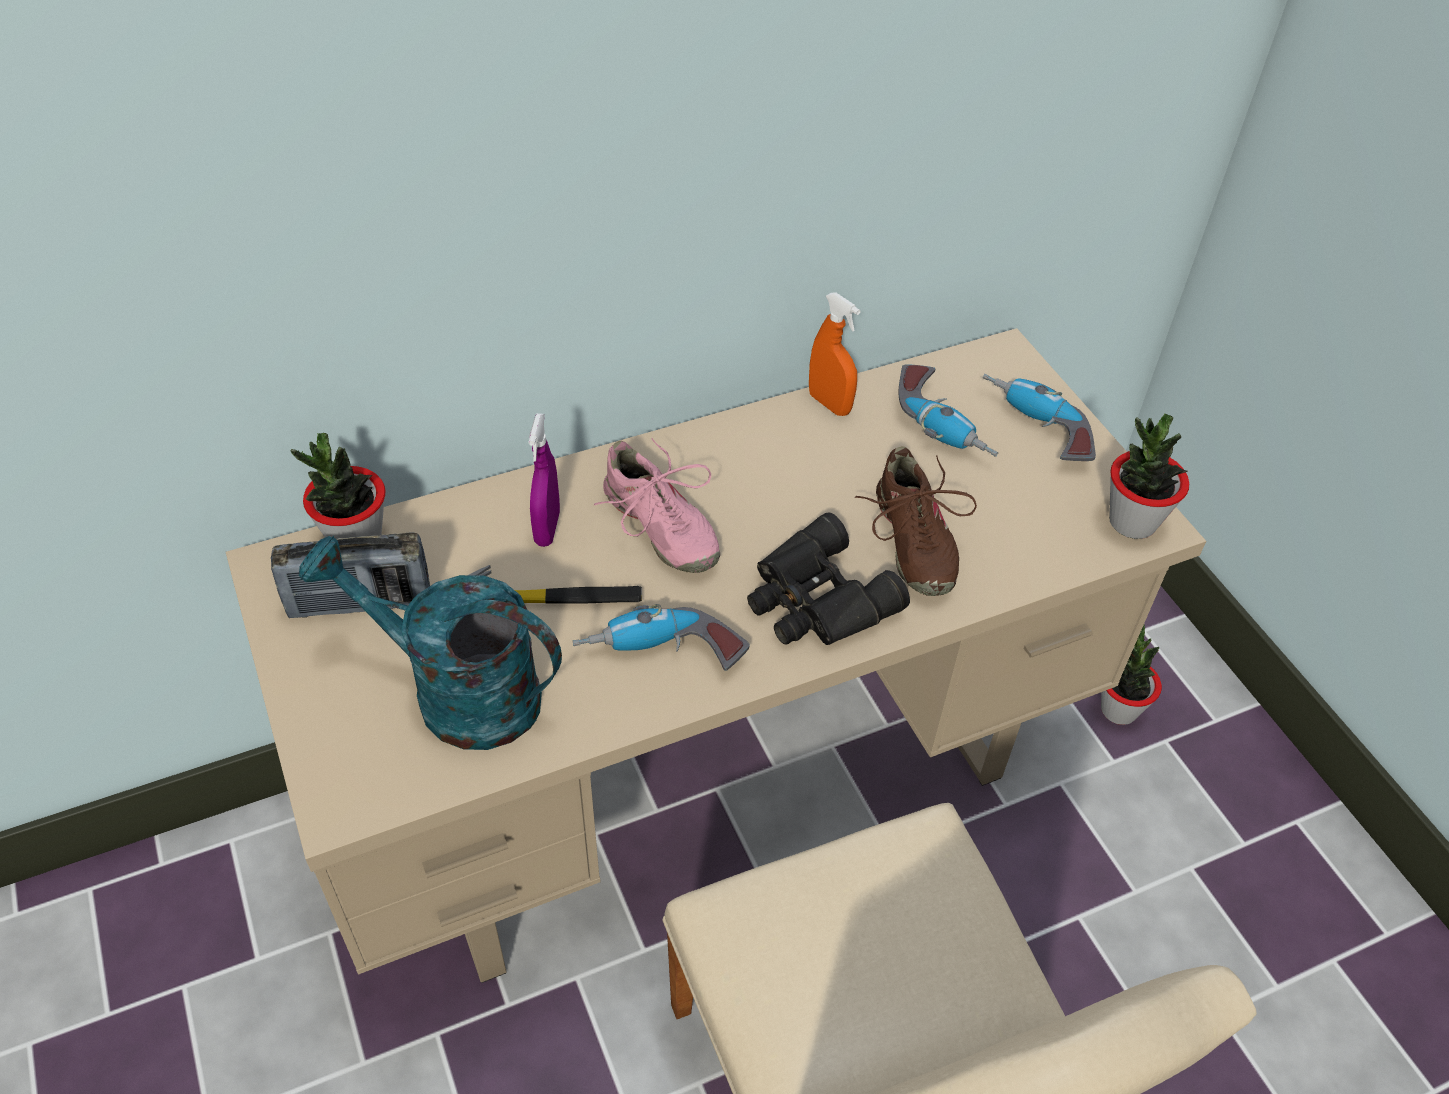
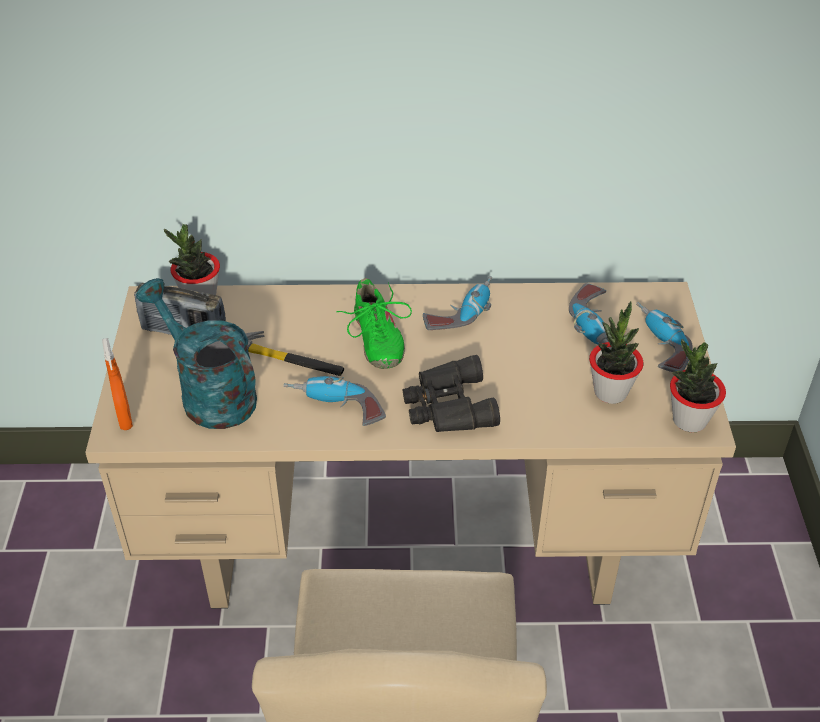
camera: 25 degrees right, 5 degrees down
purple spray bottle [529,413,560,547] -> none
pink shoe [594,438,720,573] -> green shoe [336,278,412,369]
orange spray bottle [809,292,861,416] -> orange spray bottle moved to [102,338,133,430]
brown shoe [855,446,977,596] -> none
potted plant [1101,625,1162,725] -> potted plant moved to [589,301,644,404]
none -> power drill [423,276,492,330]

